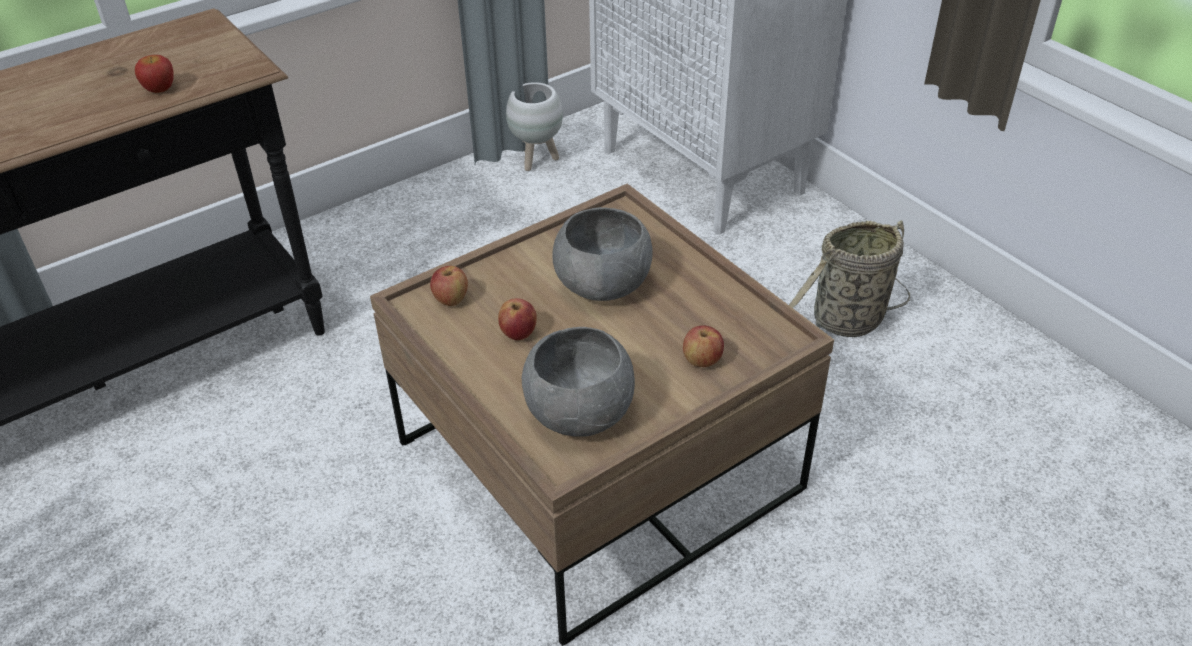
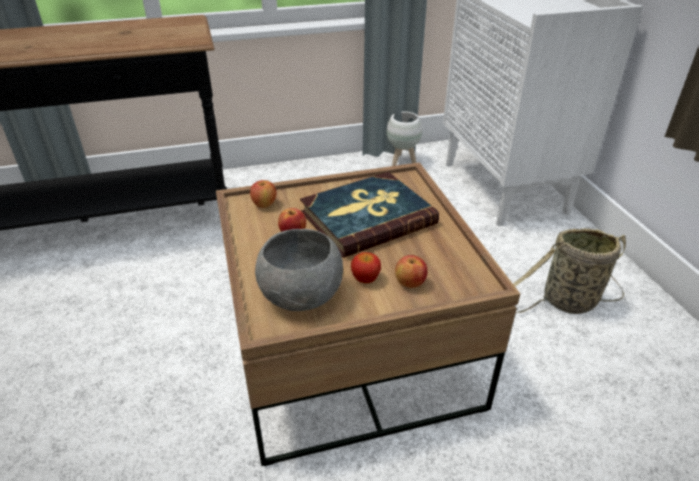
camera: 20 degrees right, 5 degrees down
apple [135,55,174,93] -> apple moved to [351,252,381,283]
grey bowl [552,207,653,301] -> book [300,172,439,258]

